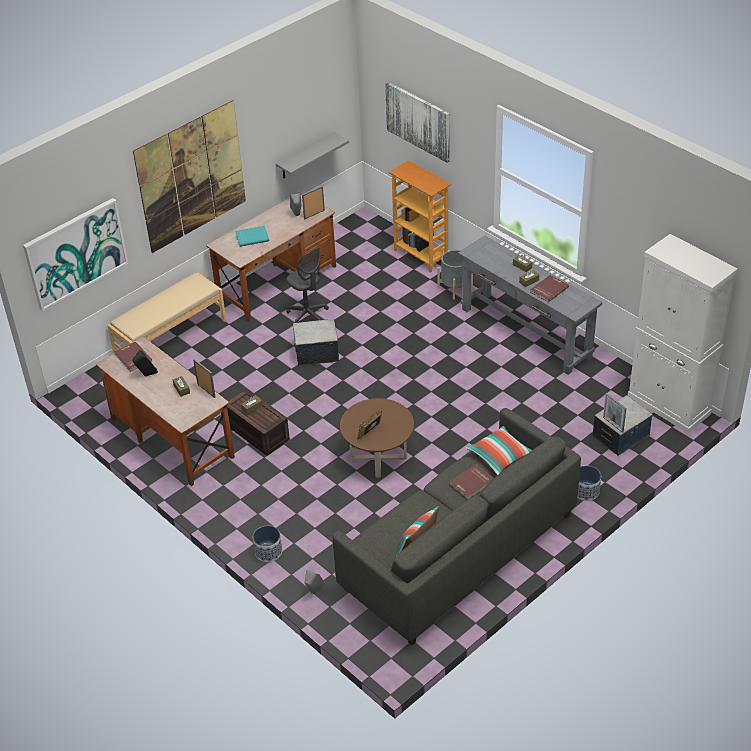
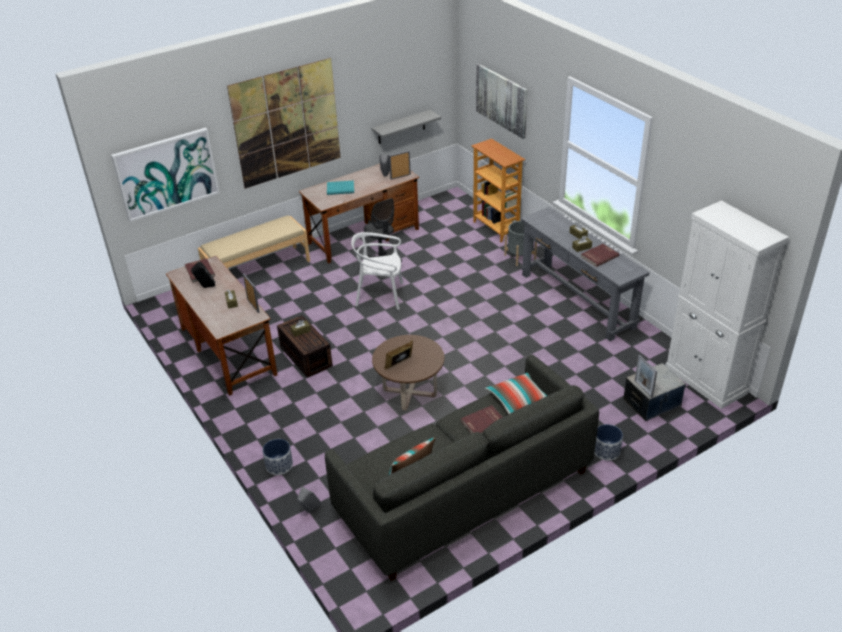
camera: 10 degrees right, 5 degrees down
storage box [293,319,339,366] -> white chair [351,232,403,310]

